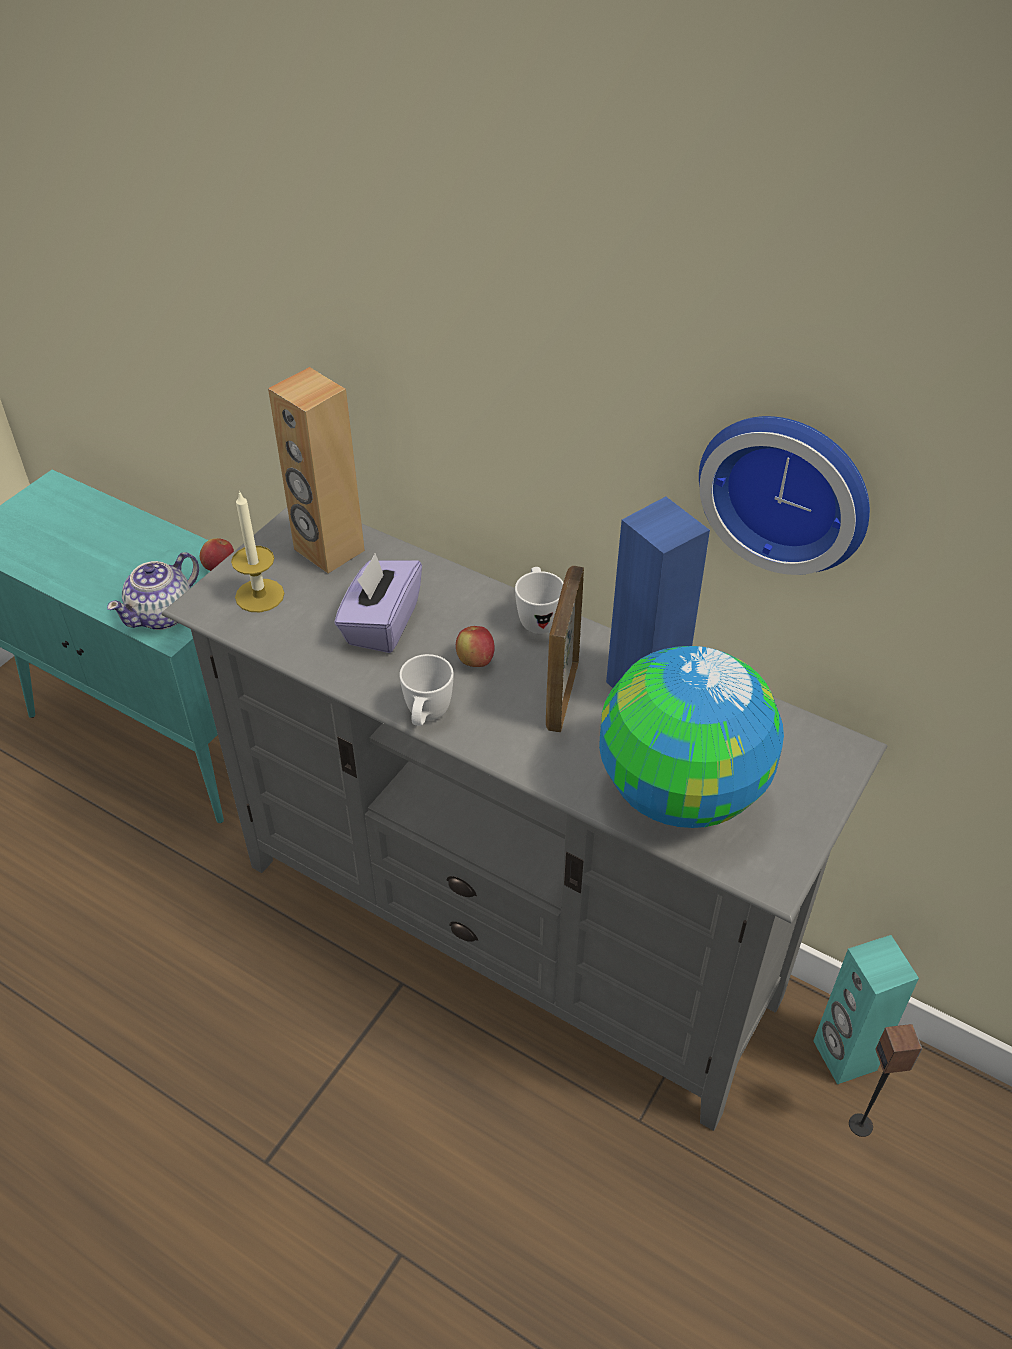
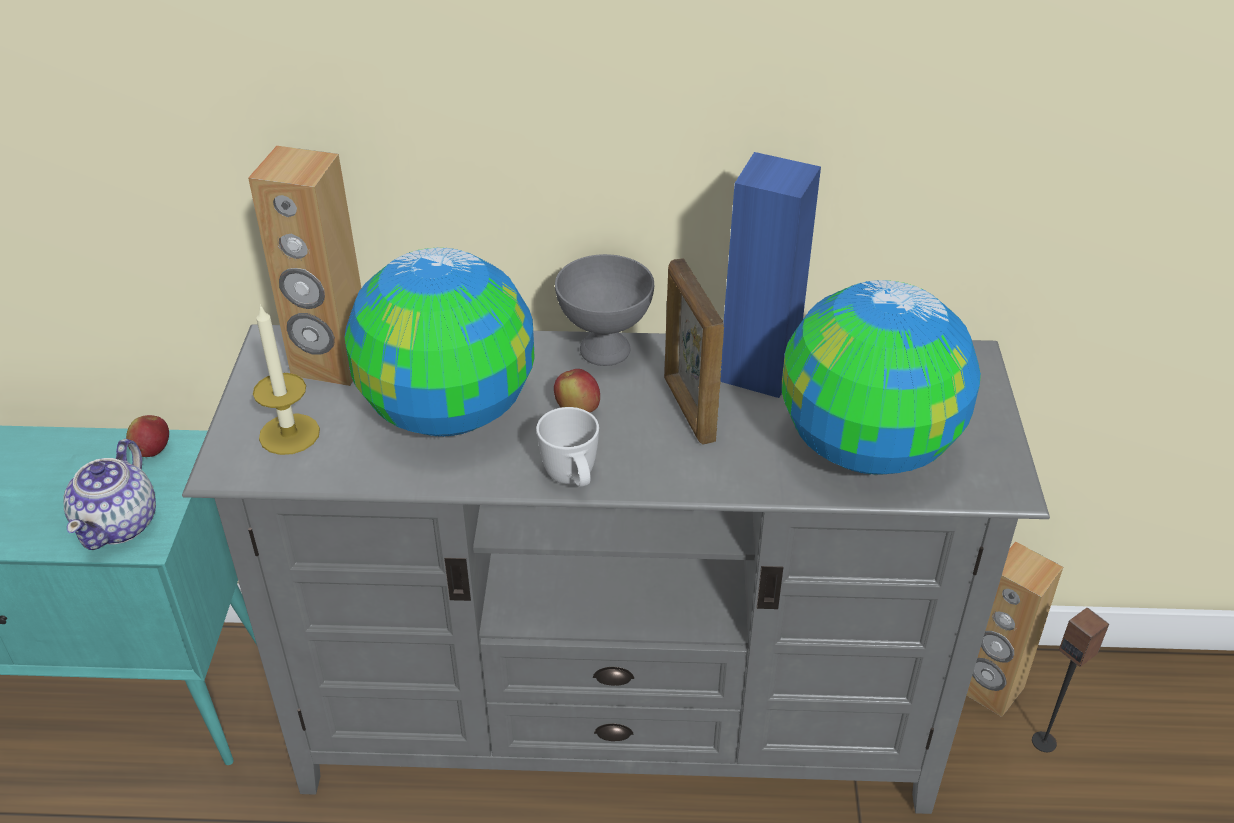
camera: 30 degrees left, 5 degrees down
purple tissue box [335,553,422,653] -> globe [345,248,535,436]
white mug [515,567,564,634] -> grey bowl [555,254,654,366]
wall clock [699,416,870,575] -> none
turquoise speaker [813,935,919,1084] -> brown speaker [967,542,1063,717]

